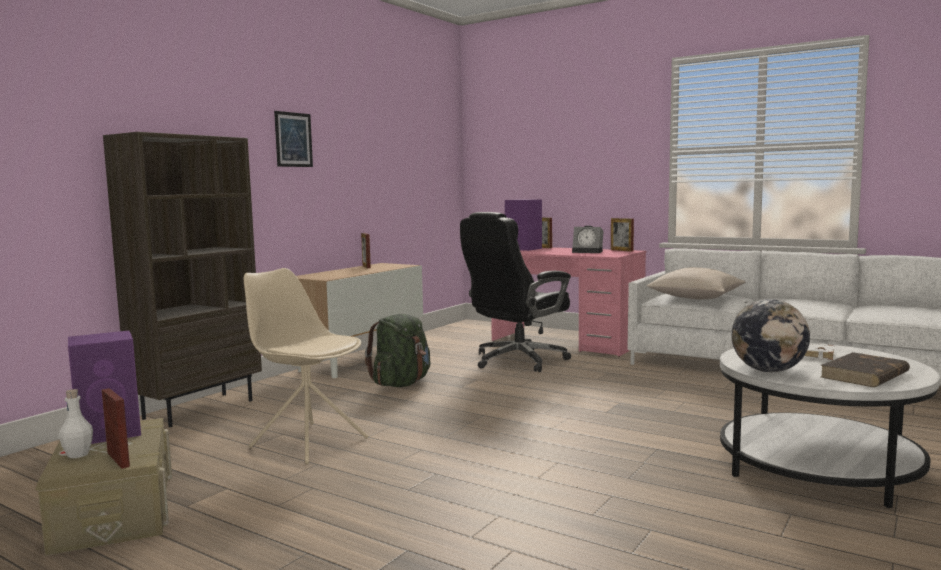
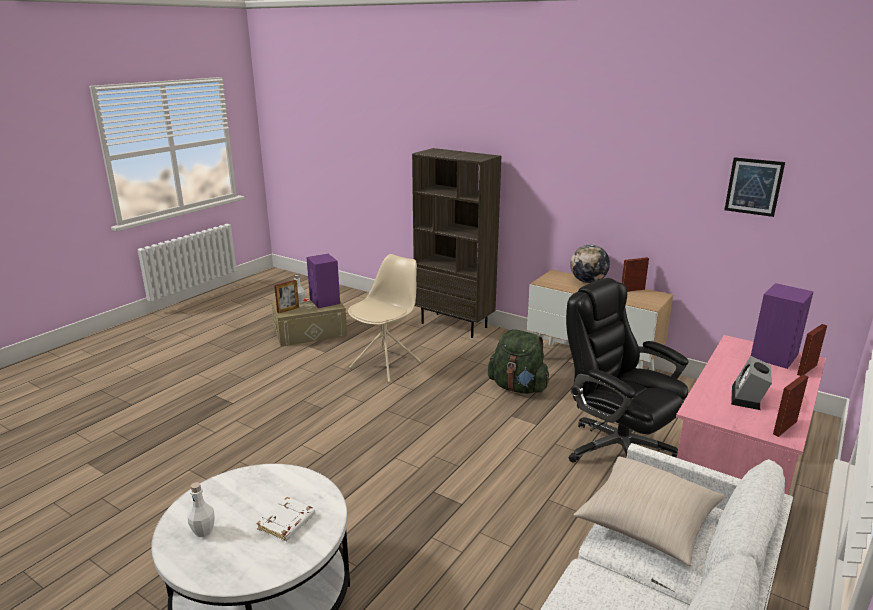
camera: 90 degrees right, 15 degrees up
picture [274,111,313,167] -> picture moved to [724,157,785,217]
globe [731,299,810,372] -> globe moved to [570,245,610,283]
brown book [820,352,910,387] -> white bottle [187,482,215,537]

